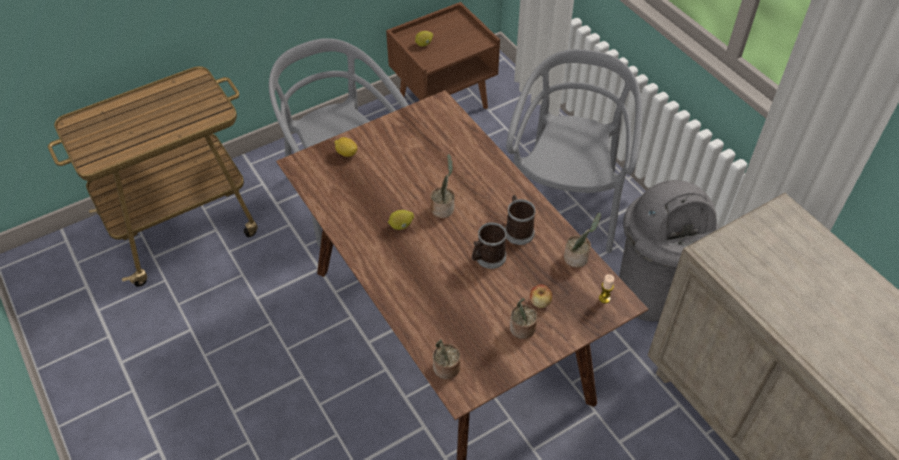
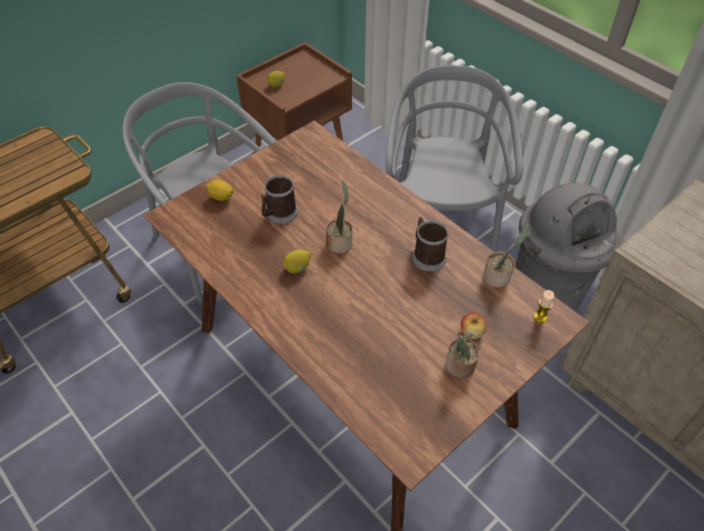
camera: 10 degrees left, 0 degrees up
potted plant [433,339,461,379] -> none
mug [472,222,507,269] -> mug moved to [261,175,298,224]

